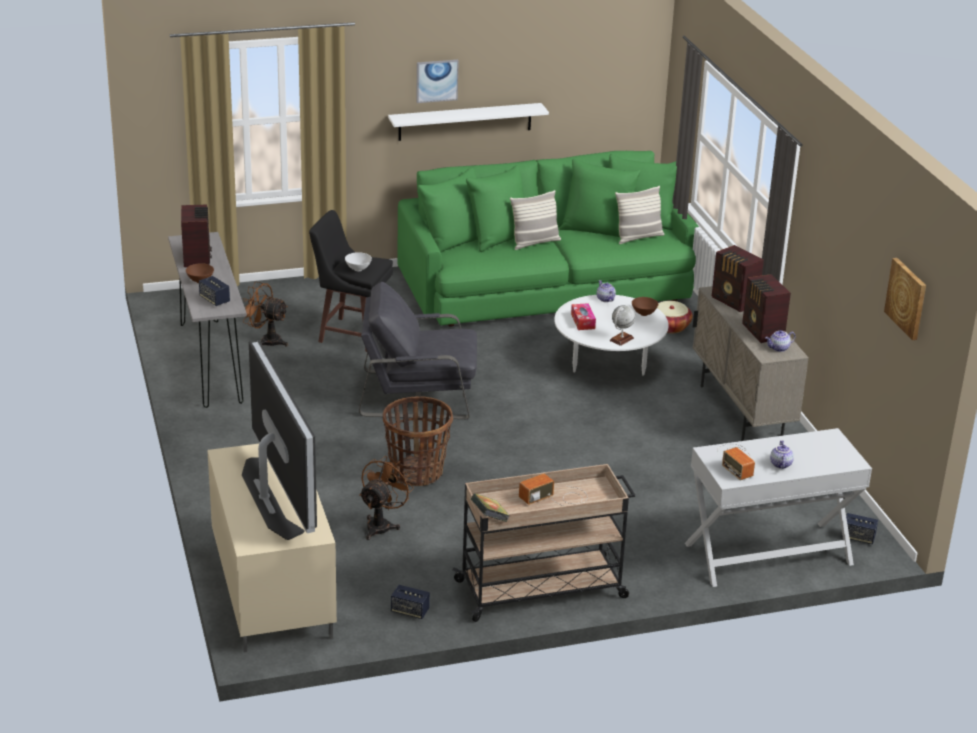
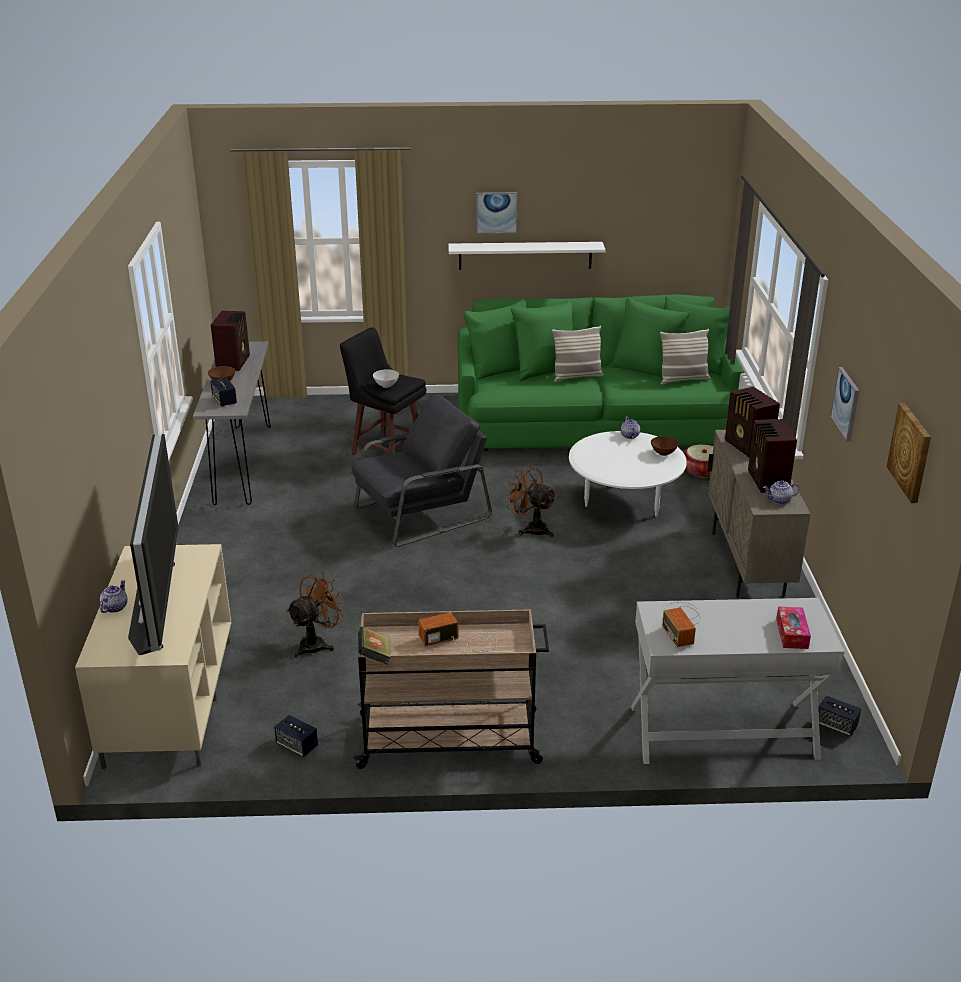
camera: 15 degrees right, 0 degrees up
brown fan [243,282,288,347] -> brown fan moved to [505,465,557,537]
grey armchair [359,282,477,419] -> grey armchair turned 135 degrees clockwise [352,393,492,547]
basket [383,396,453,486] -> none
tissue box [571,303,596,330] -> tissue box moved to [776,607,811,649]
globe [609,305,635,346] -> none
teapot [770,440,794,469] -> teapot moved to [100,580,127,613]
none -> picture [831,367,859,441]

